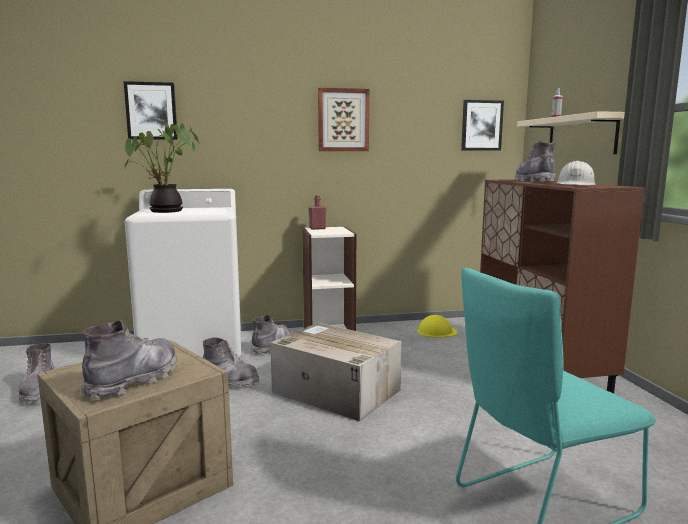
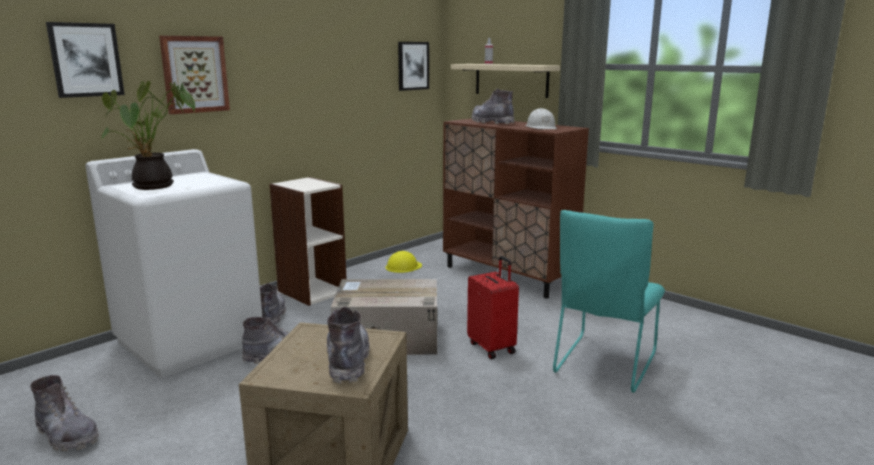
camera: 35 degrees left, 5 degrees up
red bottle [308,195,327,230] -> none
picture [318,88,369,151] -> picture moved to [159,36,230,114]
none -> red suitcase [467,256,519,359]

